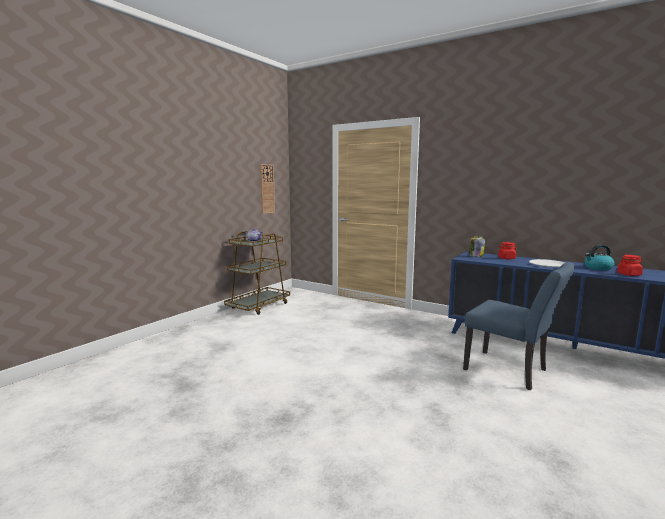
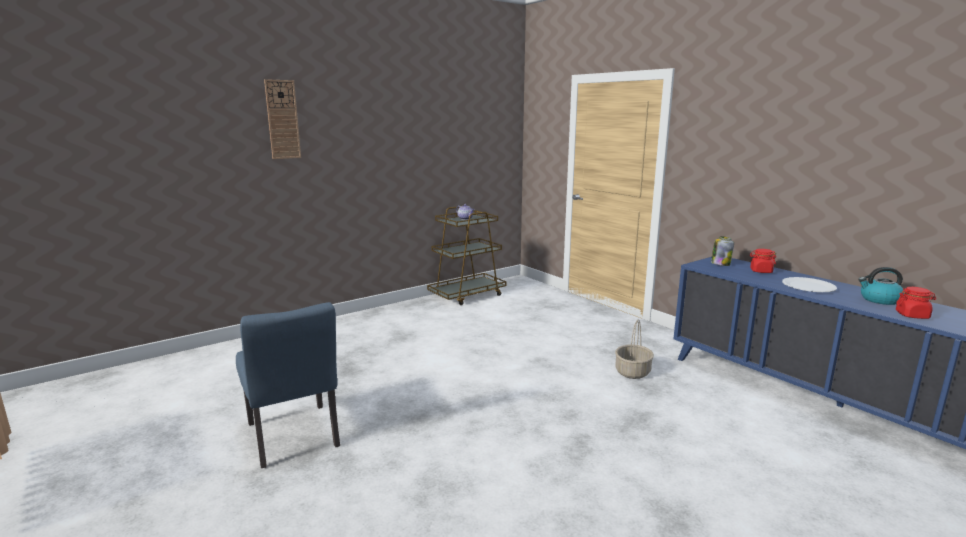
camera: 20 degrees right, 5 degrees up
wall clock [260,164,275,214] -> wall clock moved to [264,79,301,159]
blue chair [463,262,575,390] -> blue chair moved to [236,302,340,468]
none -> basket [615,319,654,379]

